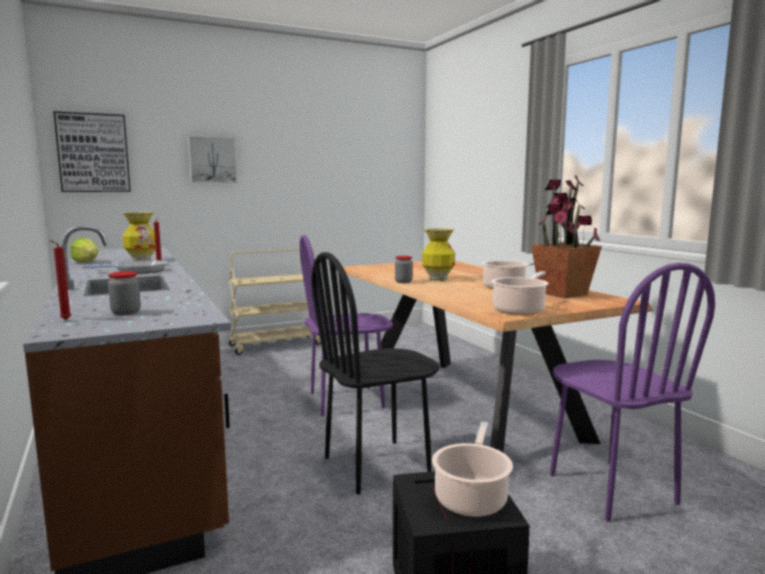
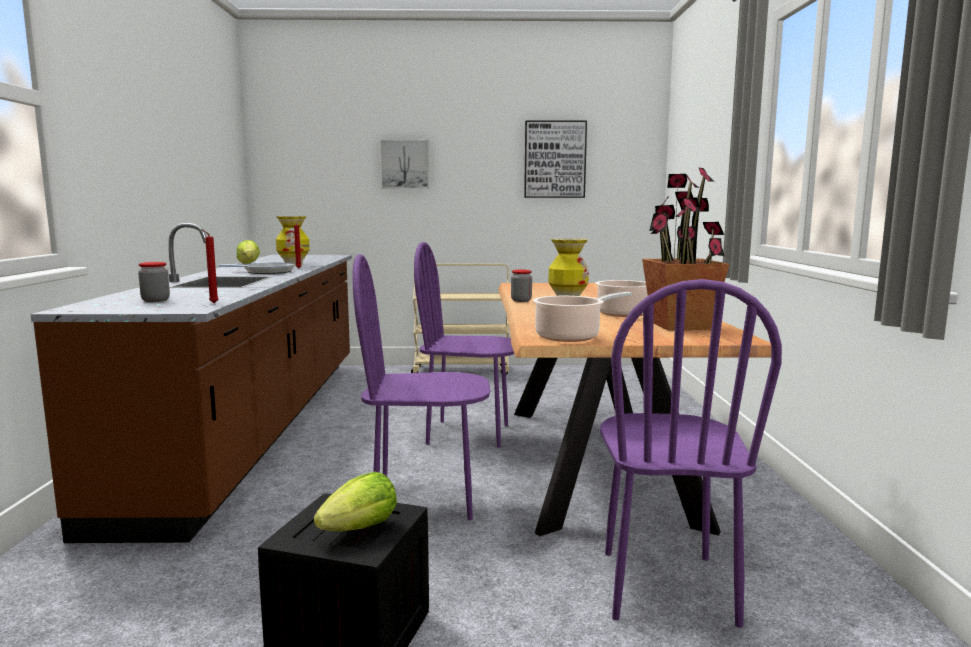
camera: 25 degrees right, 0 degrees up
red candle [49,240,71,320] -> red candle moved to [202,230,218,303]
picture [53,111,131,192] -> picture moved to [524,120,587,198]
black chair [312,252,439,495] -> purple chair [353,254,491,520]
cooking pot [432,422,513,517] -> lettuce [314,472,397,531]

